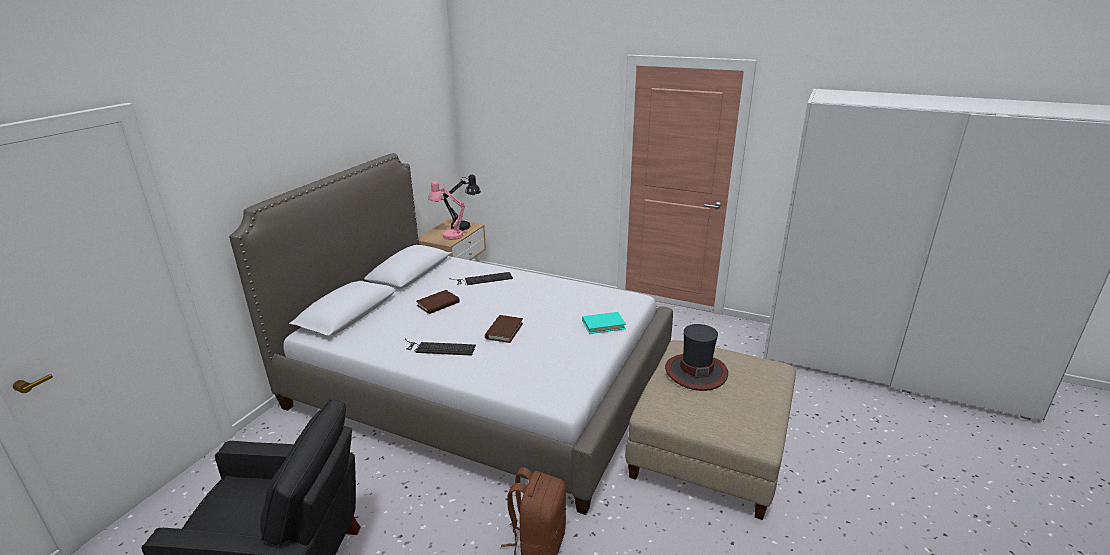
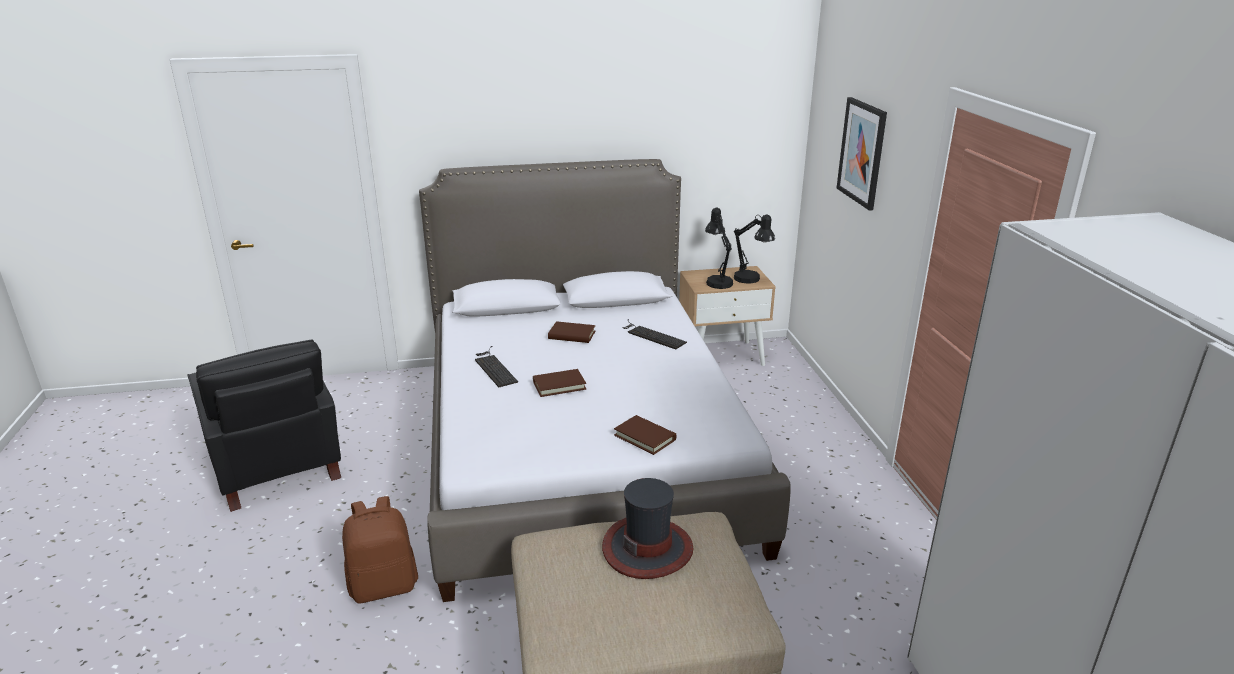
camera: 55 degrees right, 0 degrees up
pink table lamp [428,181,466,240] -> black table lamp [705,207,733,289]
turquoise book [582,312,626,334] -> brown book [614,415,677,455]
none -> picture [837,97,887,211]

